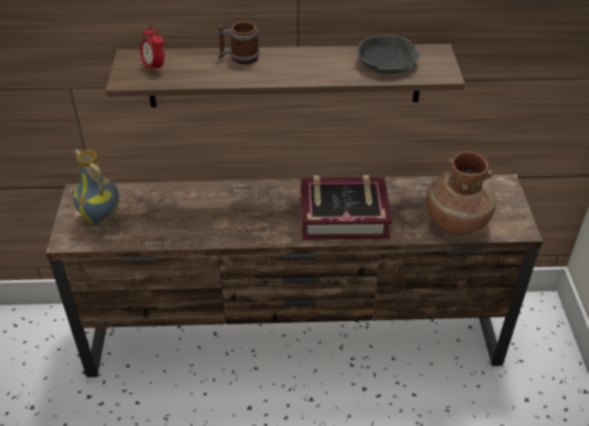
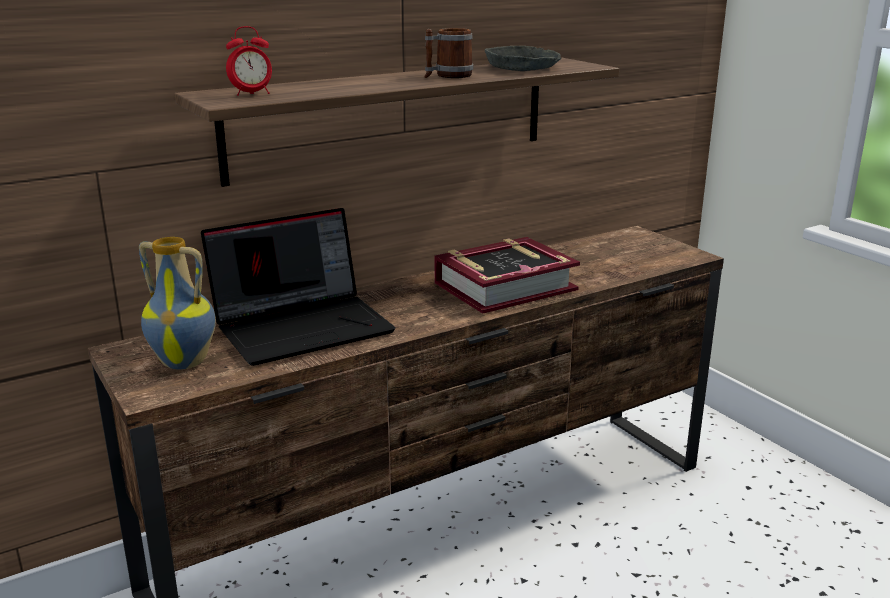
camera: 30 degrees left, 20 degrees down
alarm clock [140,25,164,74] -> alarm clock turned 45 degrees counterclockwise [226,26,272,96]
mug [218,21,260,64] -> mug moved to [425,28,473,78]
brown vase [426,152,496,235] -> none
none -> laptop [201,208,396,366]

